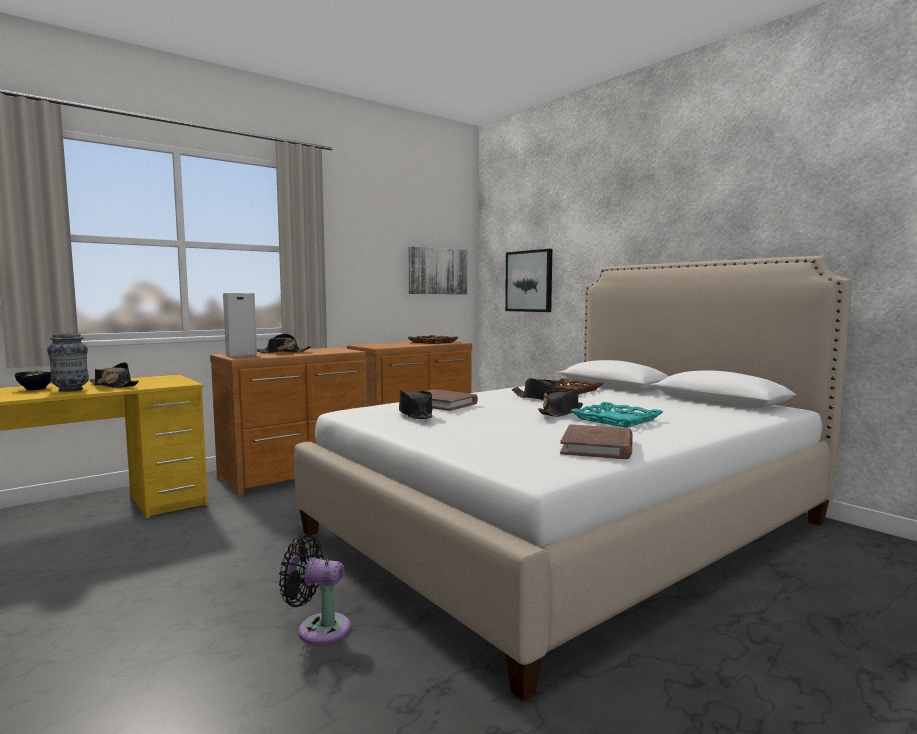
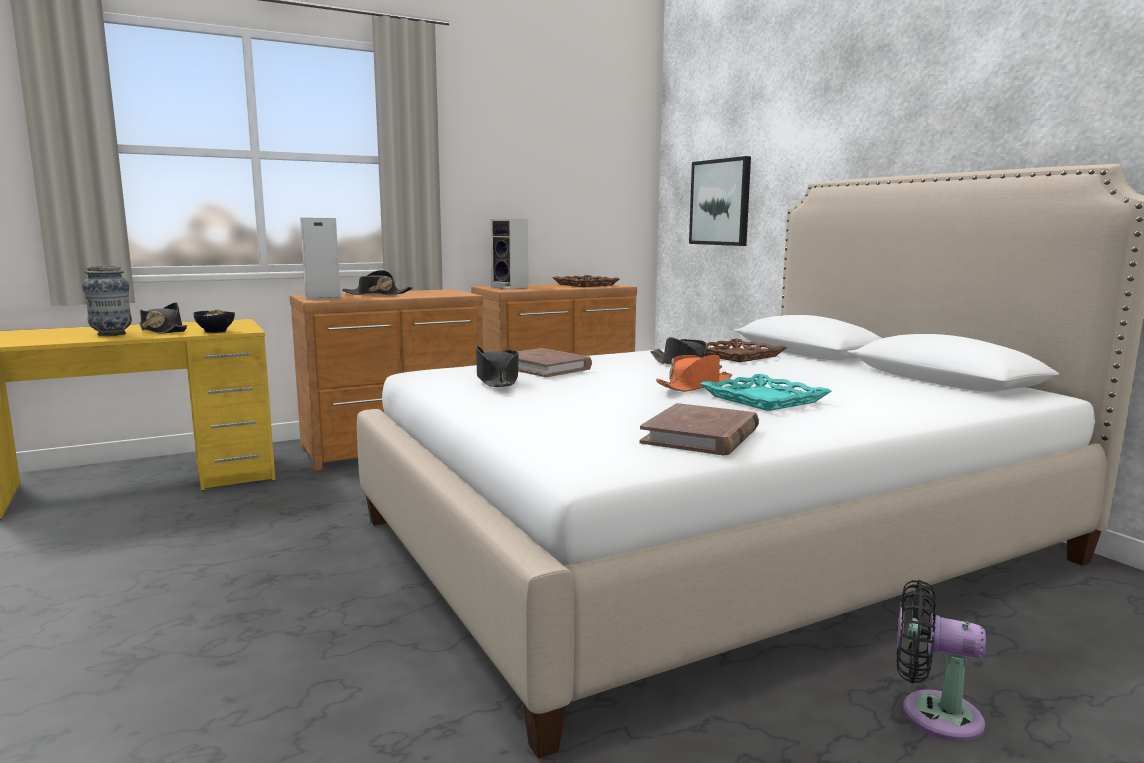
camera: 10 degrees right, 5 degrees up
bowl [15,370,51,390] -> bowl moved to [193,310,235,333]
black fan [279,534,351,645] -> black fan moved to [897,580,986,742]
picture [408,246,467,294] -> none
black hat [538,389,583,417] -> orange hat [656,355,732,392]
none -> speaker [490,220,528,289]

